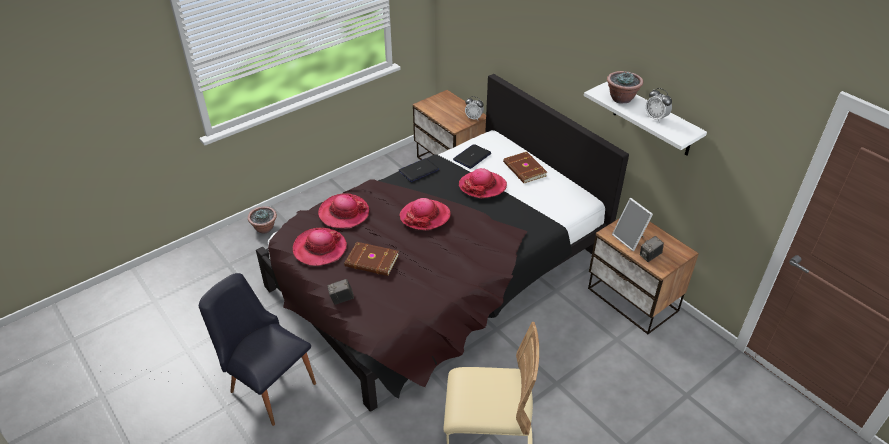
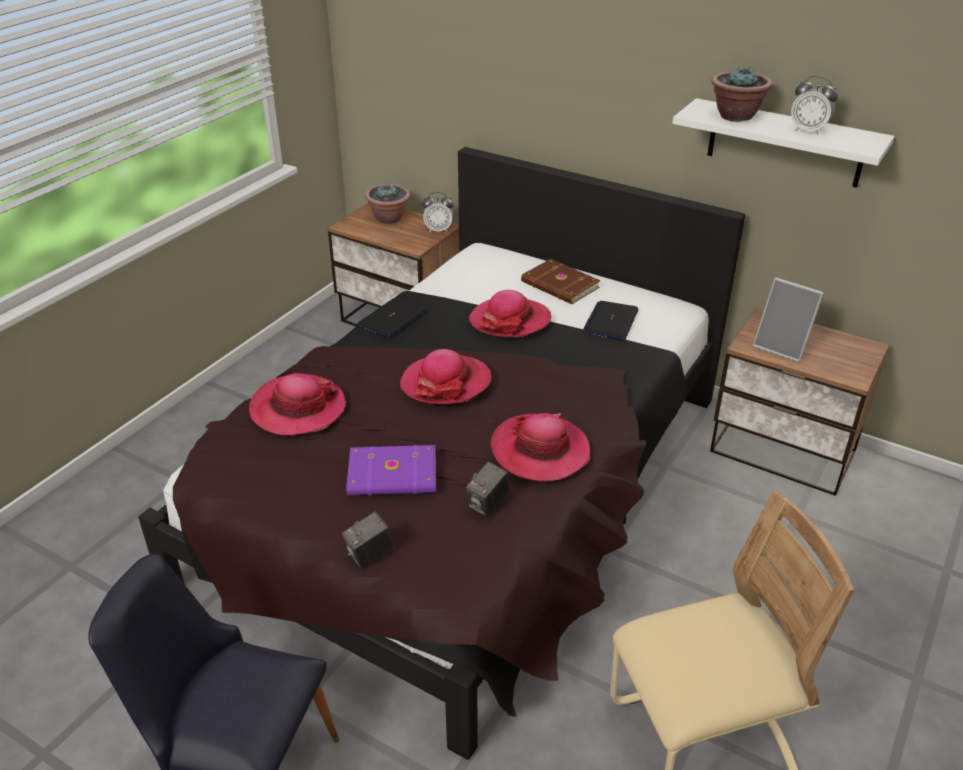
camera: 20 degrees left, 5 degrees down
potted plant [248,206,277,233] -> potted plant moved to [365,184,410,224]
hat [292,228,347,266] -> hat moved to [491,413,590,481]
brown book [344,242,399,276] -> purple book [346,445,436,496]
laptop [453,144,491,169] -> laptop moved to [583,301,638,340]
camera [640,236,664,262] -> camera moved to [466,461,509,517]

